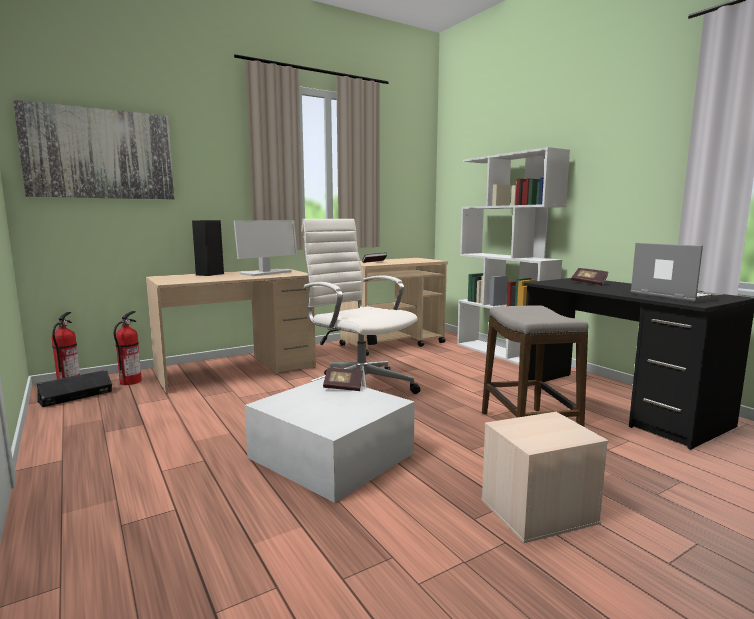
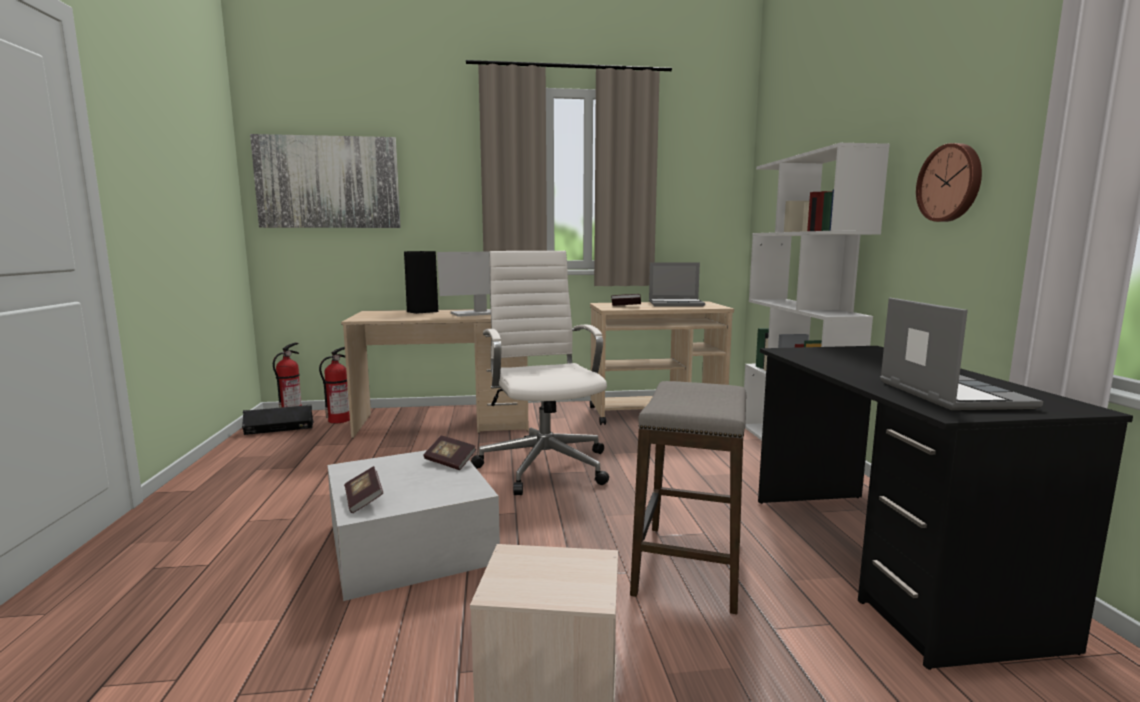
camera: 25 degrees right, 0 degrees up
book [571,268,608,285] -> book moved to [344,466,383,513]
none -> laptop [649,262,705,307]
none -> wall clock [916,143,982,222]

